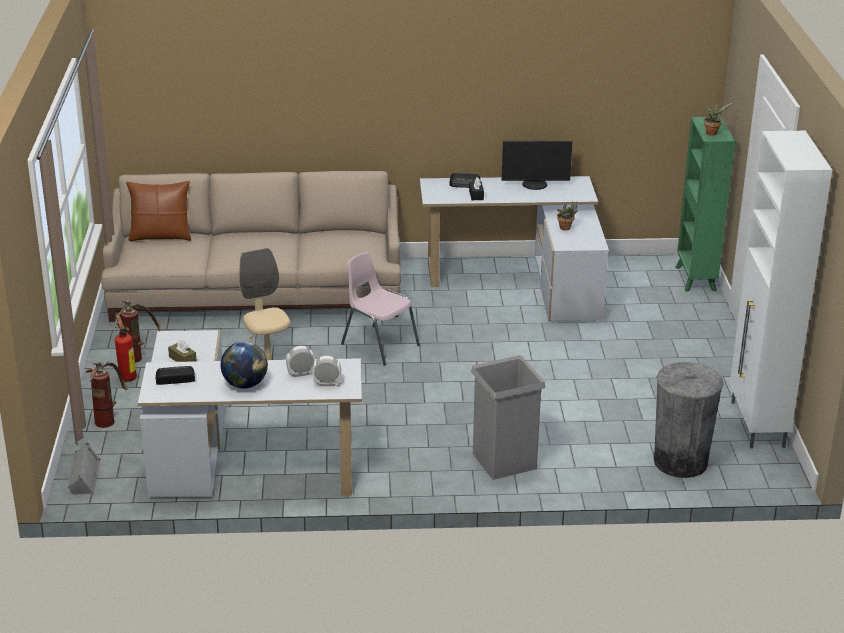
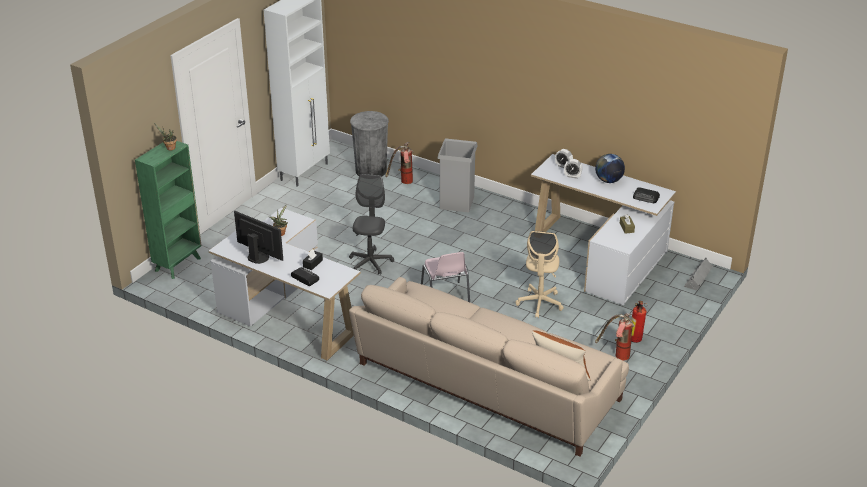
camera: 145 degrees left, 5 degrees up
fire extinguisher [85,362,128,428] -> fire extinguisher moved to [385,142,414,184]
none -> grey office chair [349,174,394,275]

